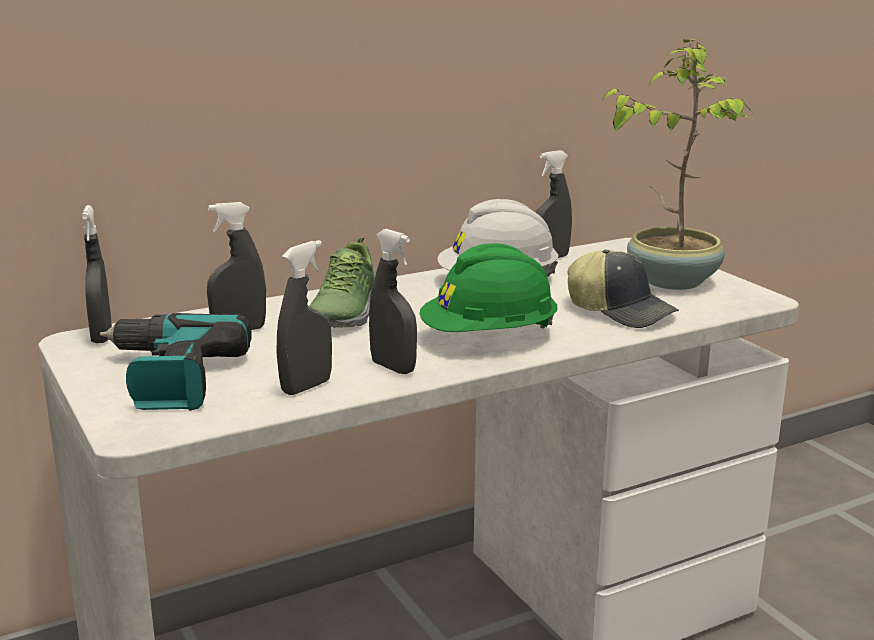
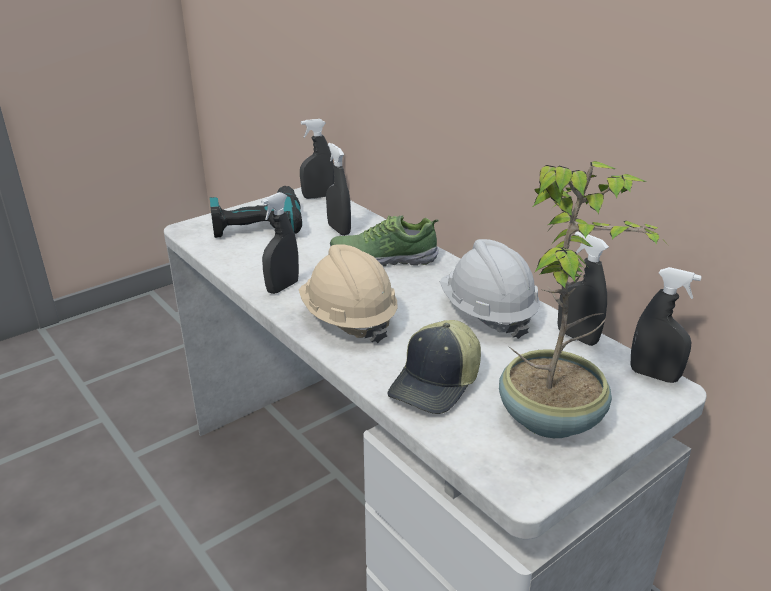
camera: 80 degrees right, 10 degrees up
grey spray bottle [277,240,332,395] -> grey spray bottle moved to [631,267,702,383]
green hard hat [420,243,558,332] -> beige hard hat [299,244,398,343]

